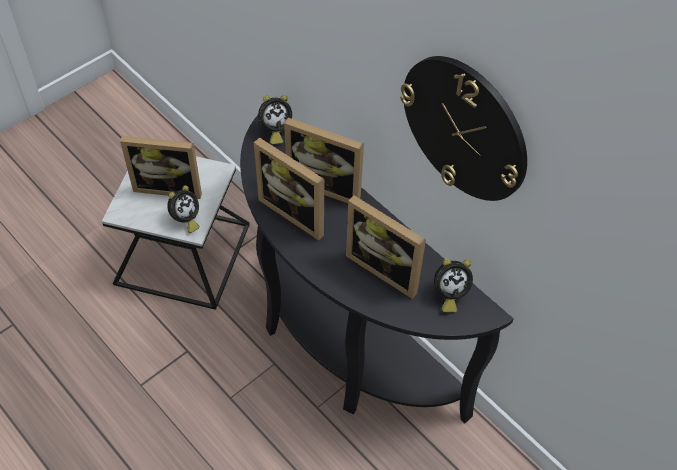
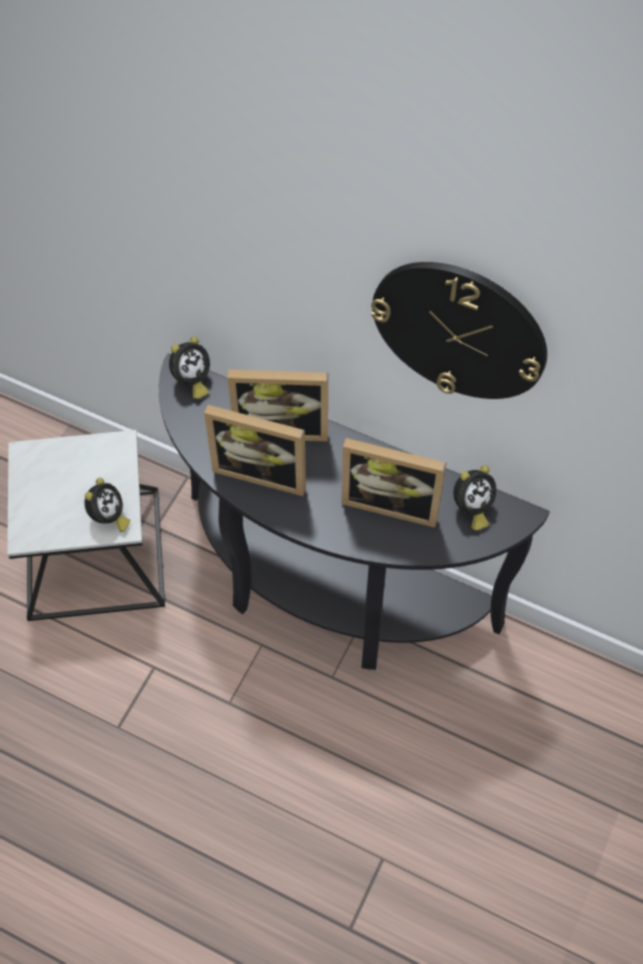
camera: 20 degrees left, 5 degrees up
picture frame [120,136,202,199] -> none

